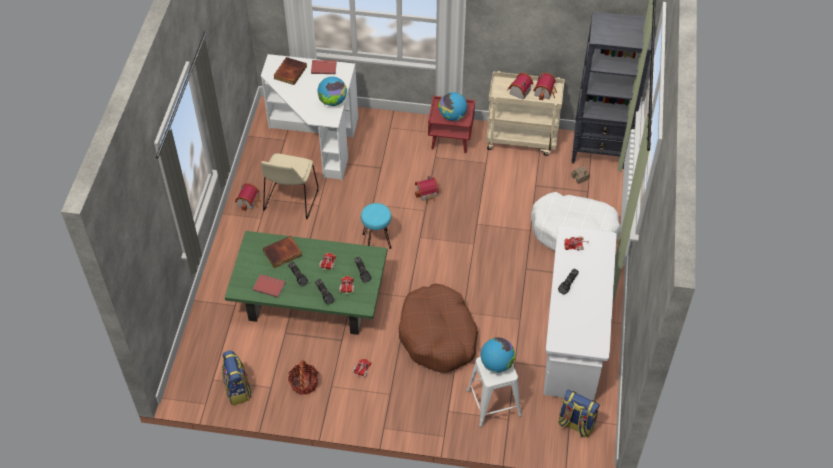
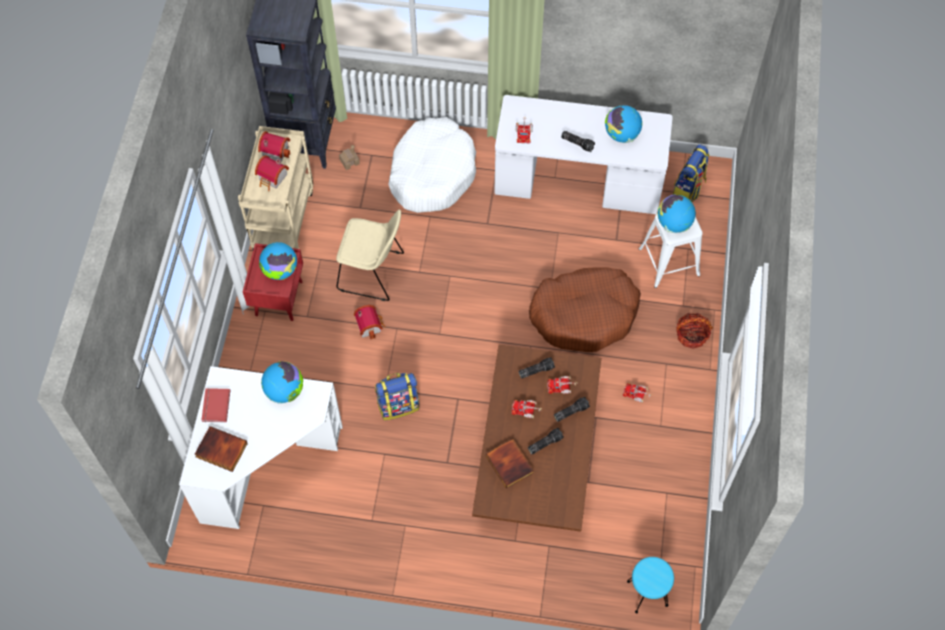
camera: 90 degrees left, 10 degrees up
backpack [222,350,252,405] -> backpack moved to [375,373,419,421]
green coffee table [225,231,387,335] -> brown coffee table [472,344,601,532]
toy house [235,183,261,211] -> none
red book [253,274,285,298] -> none
beige chair [261,153,319,219] -> beige chair moved to [336,210,404,301]
basket [288,360,319,395] -> basket moved to [676,313,713,349]
turquoise stool [361,203,391,249] -> turquoise stool moved to [627,557,674,613]
none -> globe [605,105,642,143]

